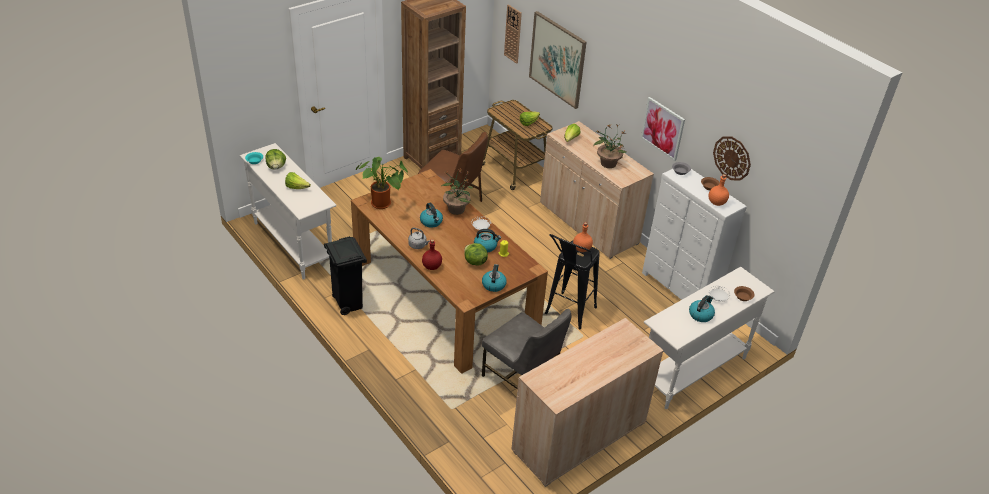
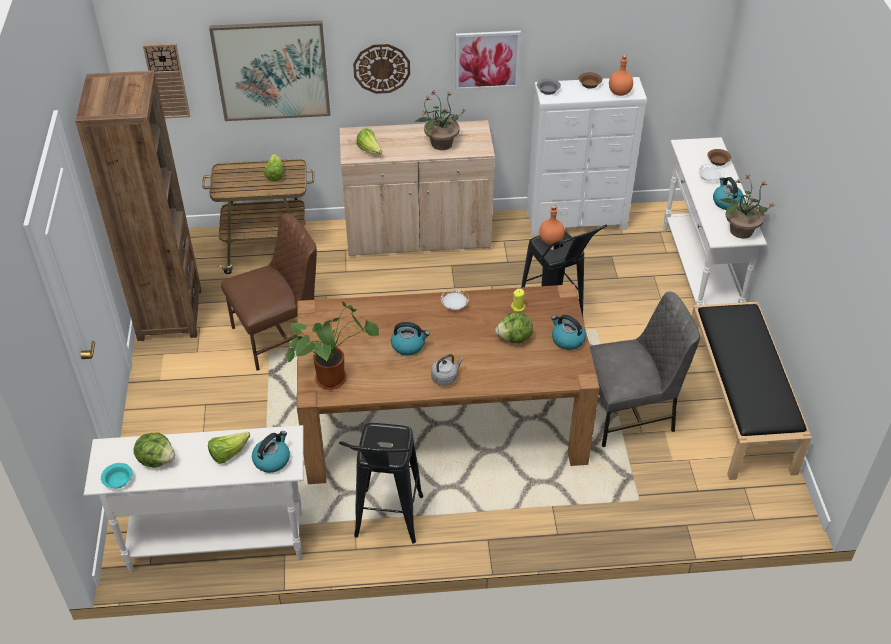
camera: 55 degrees left, 5 degrees up
black trash can [324,236,367,315] -> black stool [339,423,423,544]
red bottle [422,239,442,270] -> none
potted plant [442,169,473,215] -> potted plant moved to [720,175,776,239]
kettle [474,229,501,253] -> kettle moved to [252,431,290,473]
beige cabinet [511,318,664,487] -> black bench [692,302,812,480]
wall clock [713,137,751,181] -> wall clock moved to [353,44,410,94]

